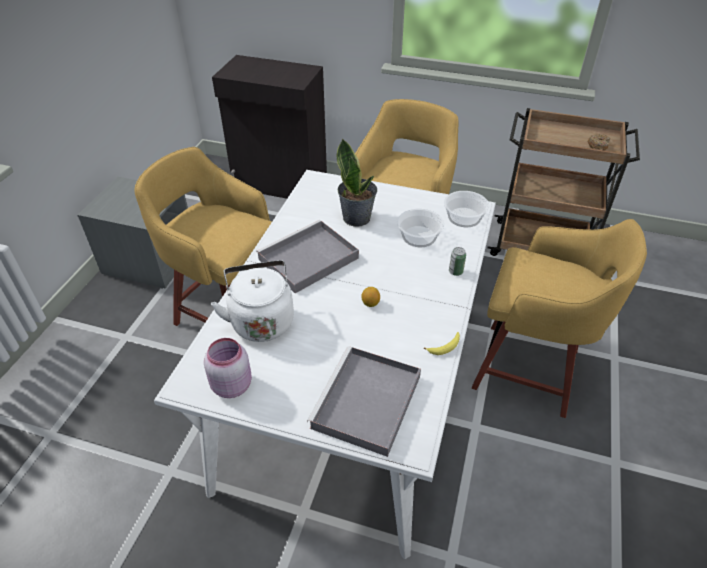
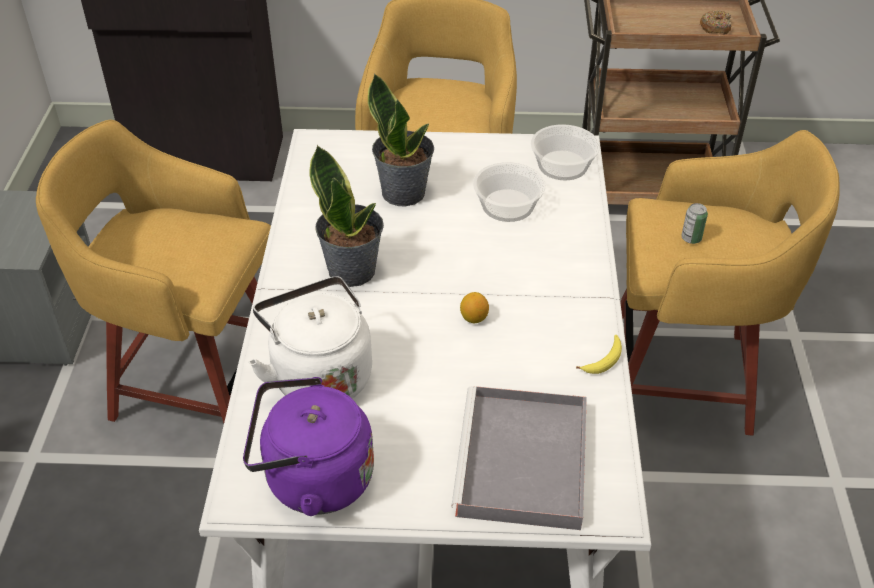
camera: 15 degrees left, 0 degrees up
pink jar [204,338,252,398] -> purple kettle [243,377,374,516]
grey tray [256,220,359,293] -> potted plant [309,145,384,287]
can [449,247,466,276] -> can moved to [681,203,708,244]

